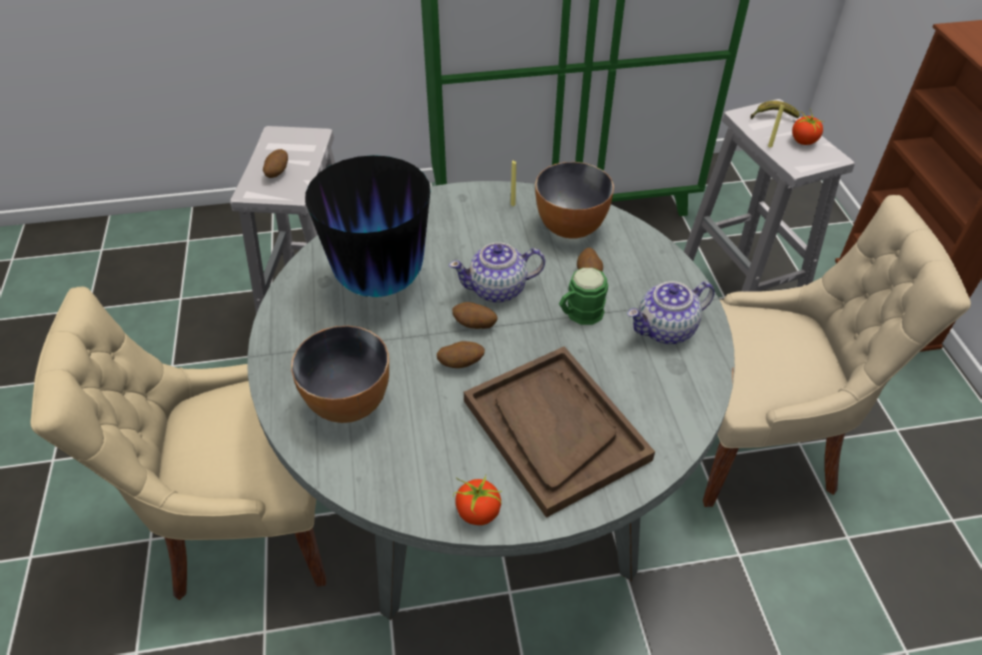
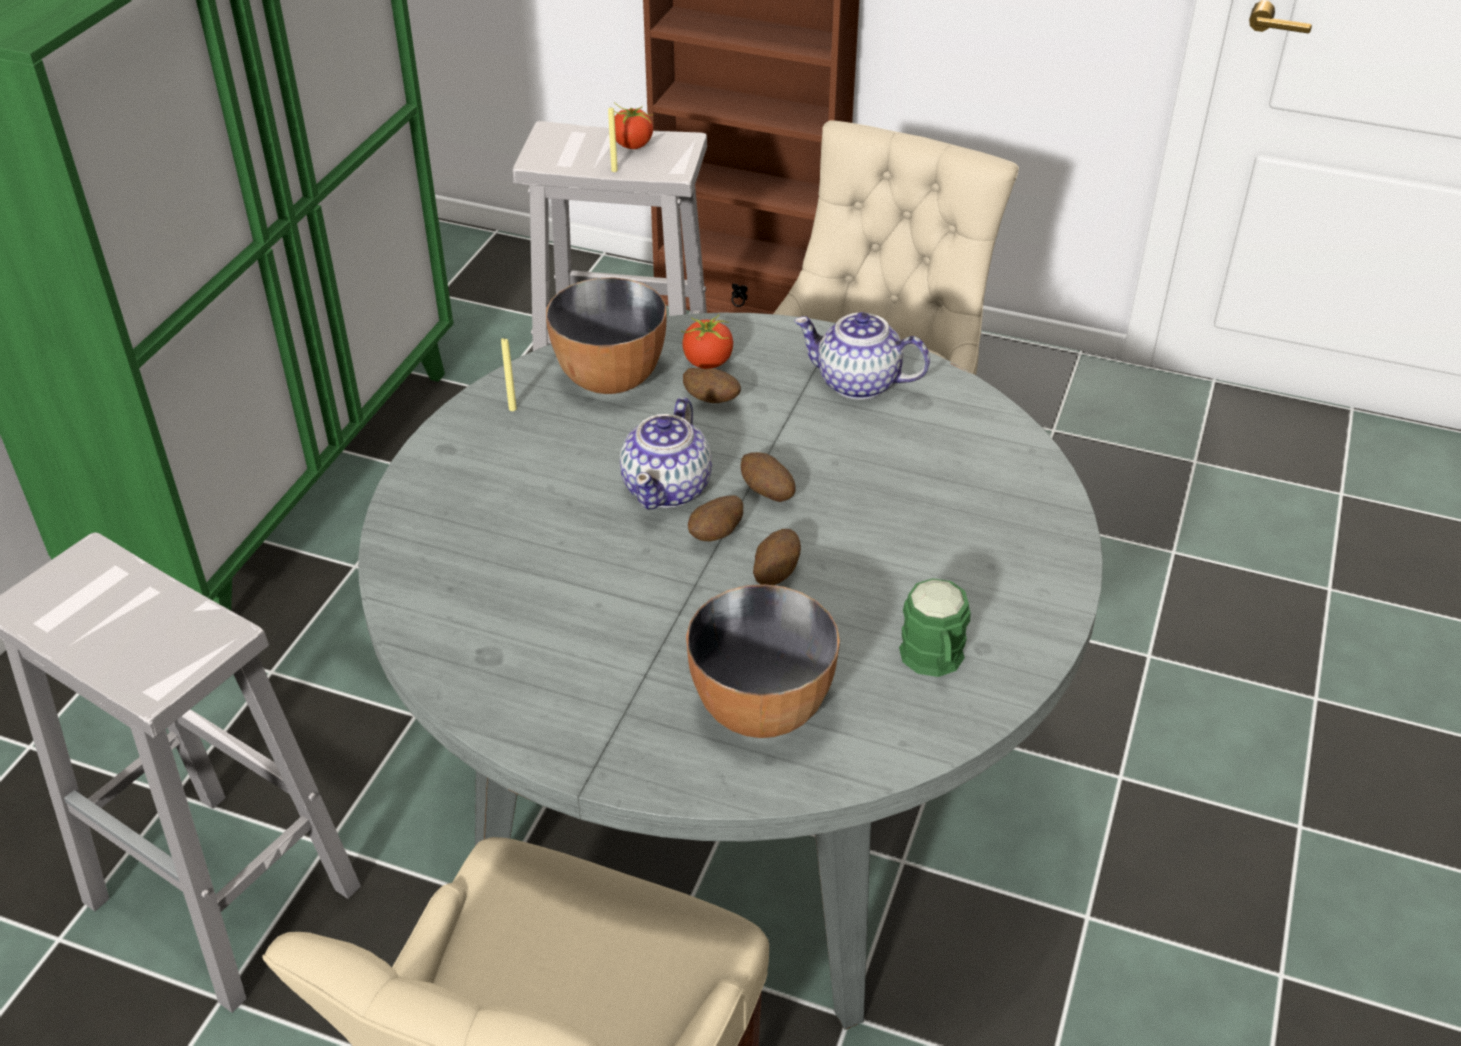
camera: 60 degrees left, 5 degrees down
potato [263,149,288,178] -> potato moved to [741,452,795,502]
vase [305,155,430,297] -> none
tomato [453,476,502,525] -> tomato moved to [681,314,733,369]
brown tray [464,346,655,518] -> none
green mug [559,268,608,325] -> green mug moved to [899,578,971,677]
teapot [627,281,715,344] -> teapot turned 105 degrees clockwise [794,312,930,400]
banana [750,101,800,119] -> none

